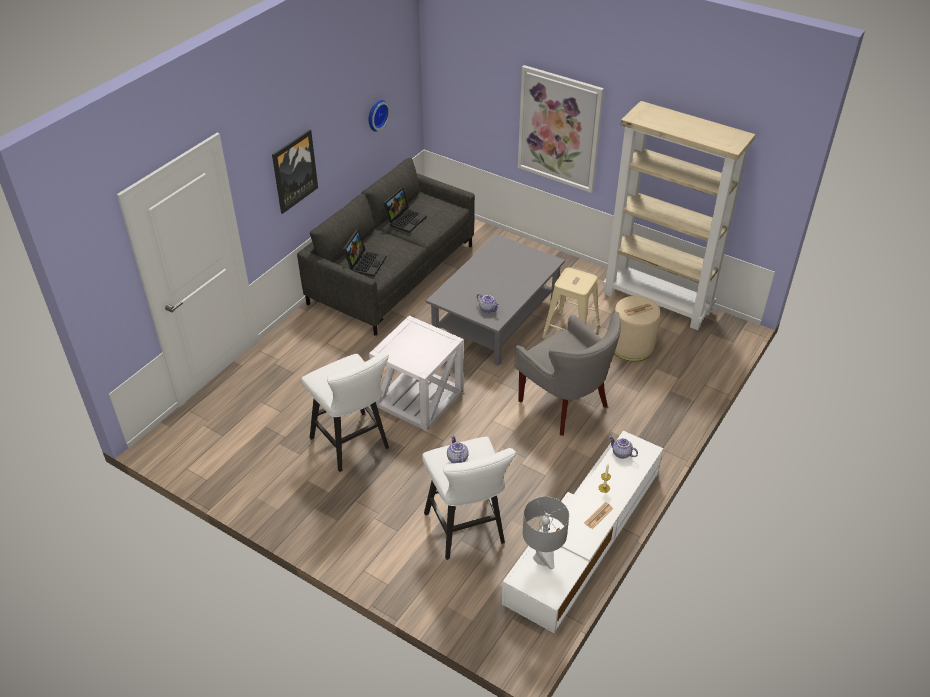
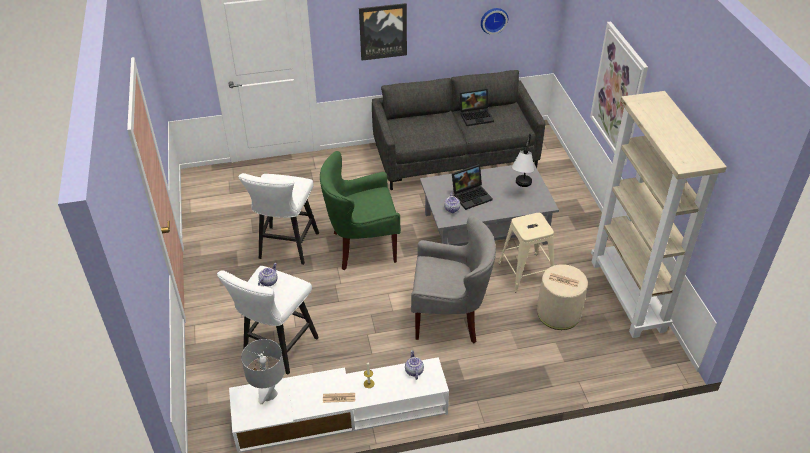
camera: 45 degrees right, 0 degrees up
laptop [343,230,387,277] -> laptop moved to [452,164,493,210]
white side table [369,316,464,431] -> green armchair [320,151,401,270]
grey armchair [515,312,621,436] -> grey armchair turned 90 degrees counterclockwise [411,215,496,344]
none -> table lamp [512,134,534,187]

